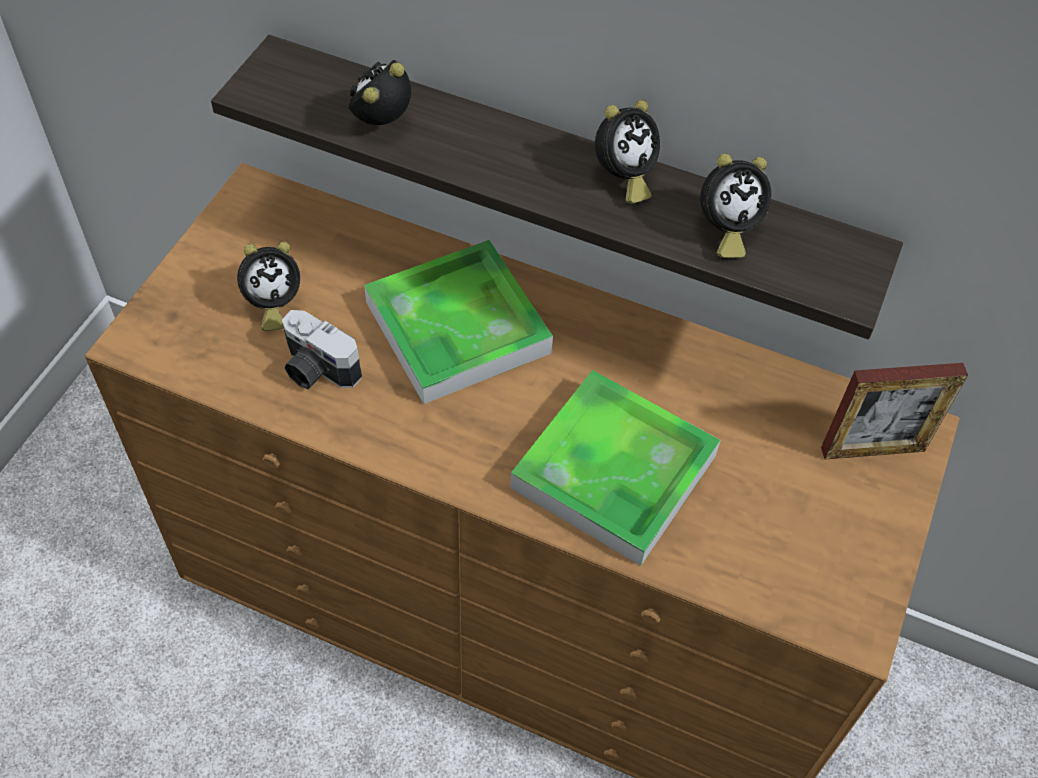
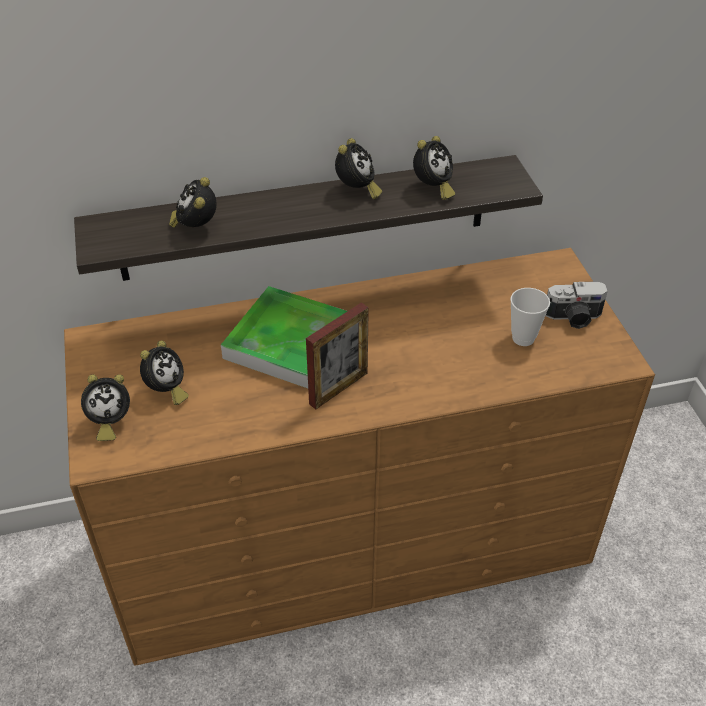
camera: 35 degrees left, 10 degrees down
camera [282,310,362,389] -> camera moved to [545,281,608,329]
tray [510,370,721,566] -> none
picture frame [821,363,968,459] -> picture frame moved to [306,302,369,409]
none -> alarm clock [81,374,130,441]
none -> cup [510,288,550,346]

